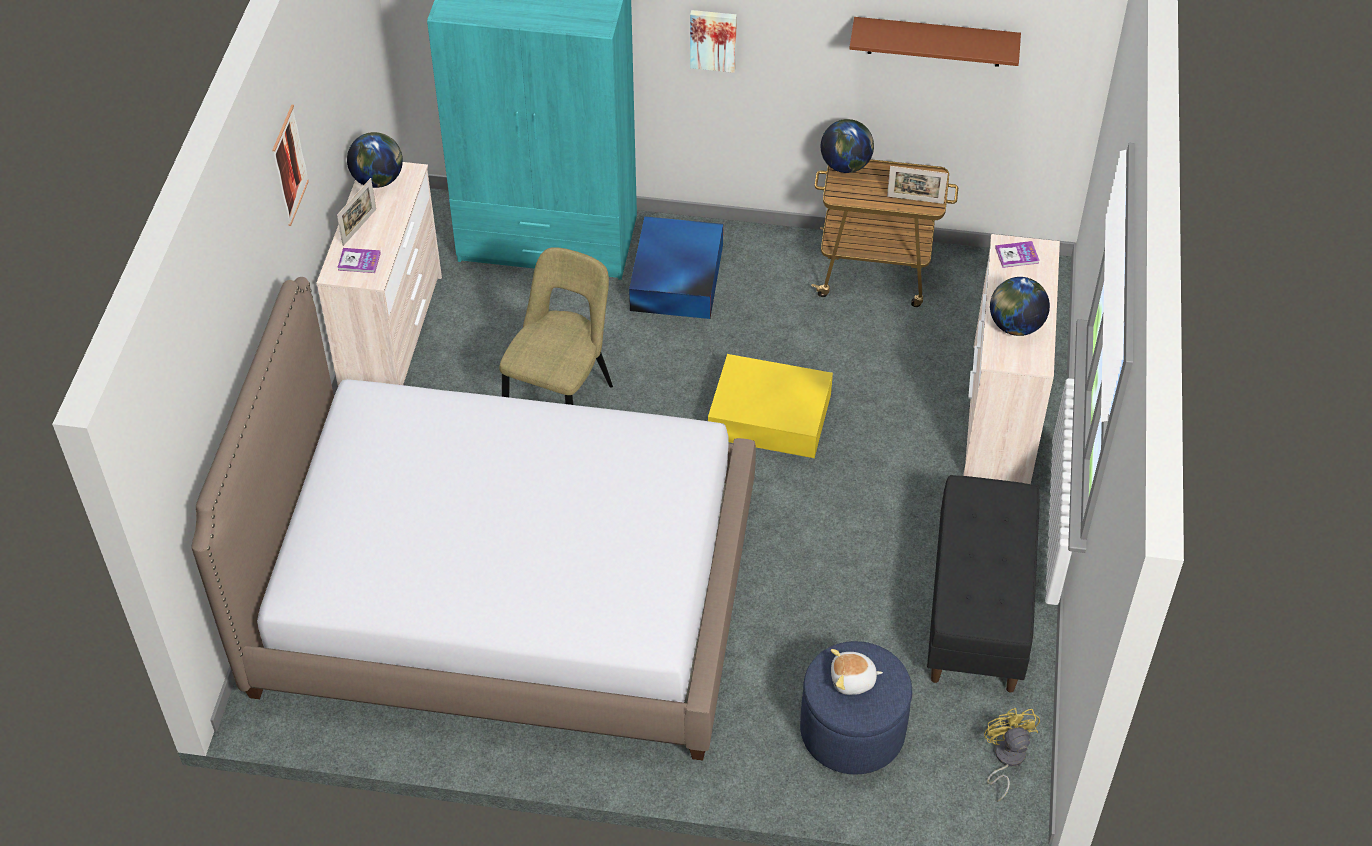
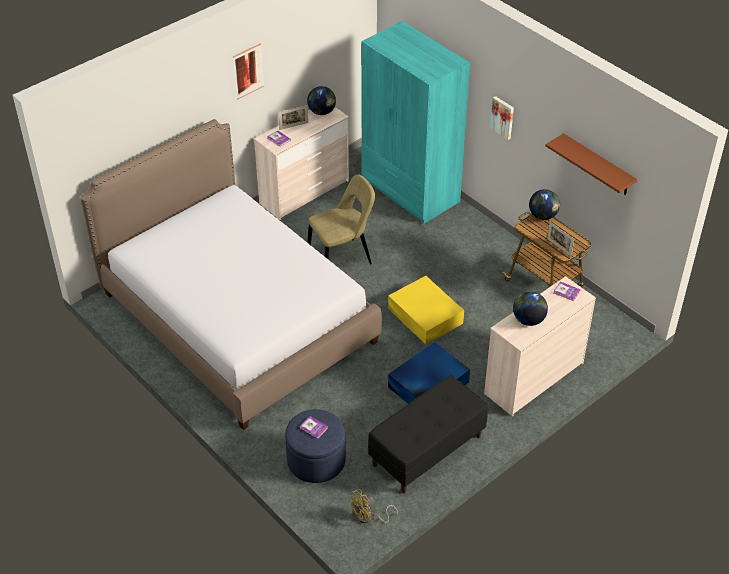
camera: 40 degrees right, 5 degrees down
blue storage box [629,216,723,319] -> blue storage box moved to [388,342,470,404]
plush toy [831,649,883,695] -> book [300,416,328,439]
yellow fan [984,708,1040,802] -> yellow fan turned 150 degrees counterclockwise [348,489,398,523]

